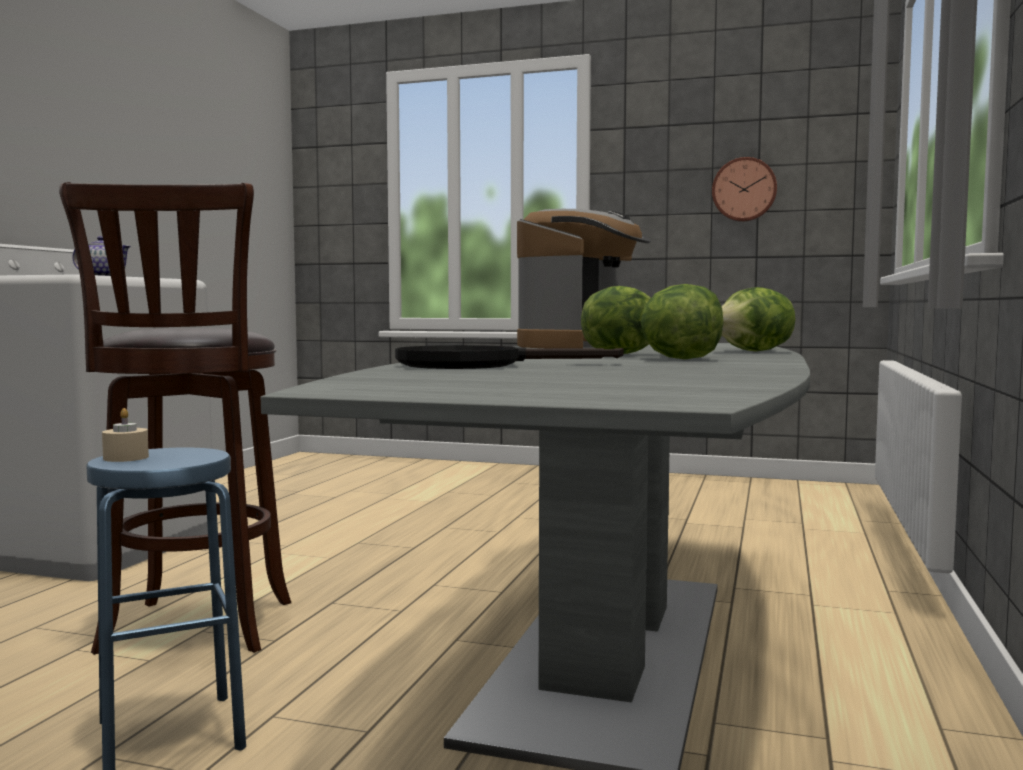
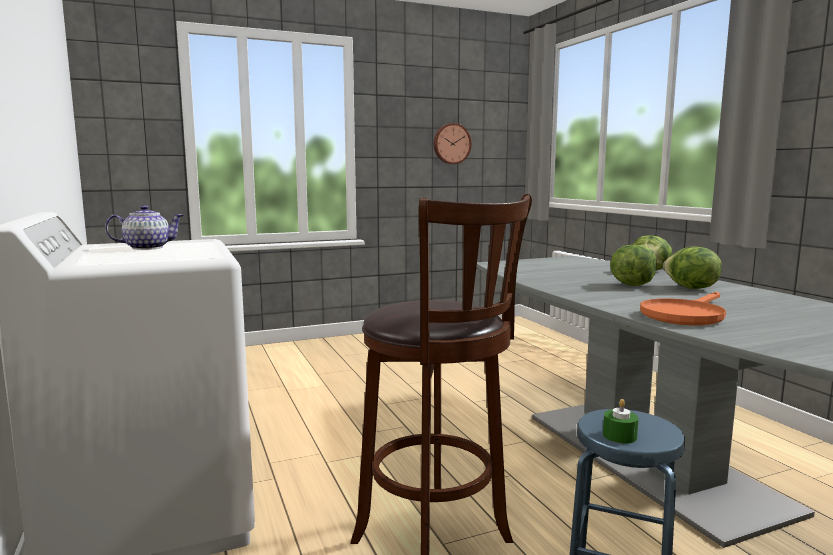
camera: 40 degrees left, 5 degrees up
beige candle [102,408,149,462] -> green candle [603,399,639,444]
black frying pan [395,345,624,369] -> orange frying pan [640,292,726,325]
coffee machine [517,209,651,348] -> none

